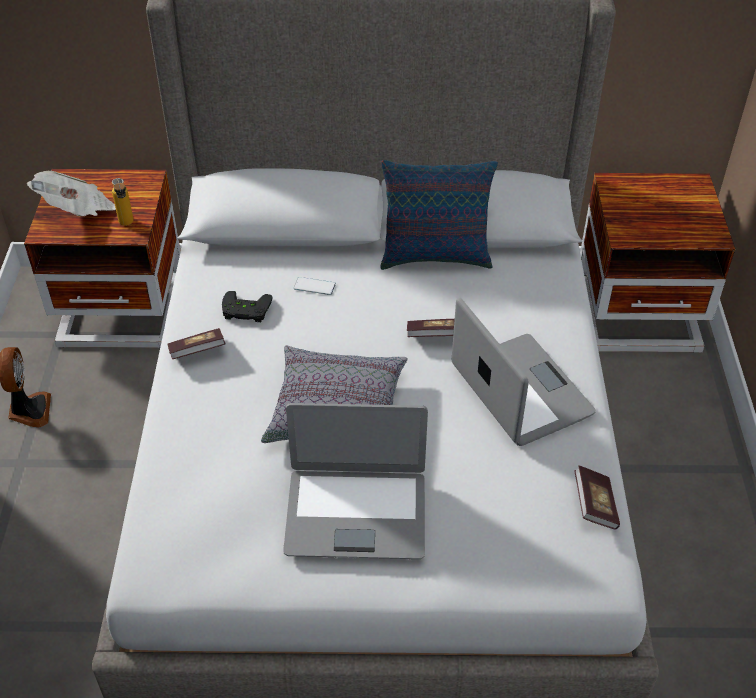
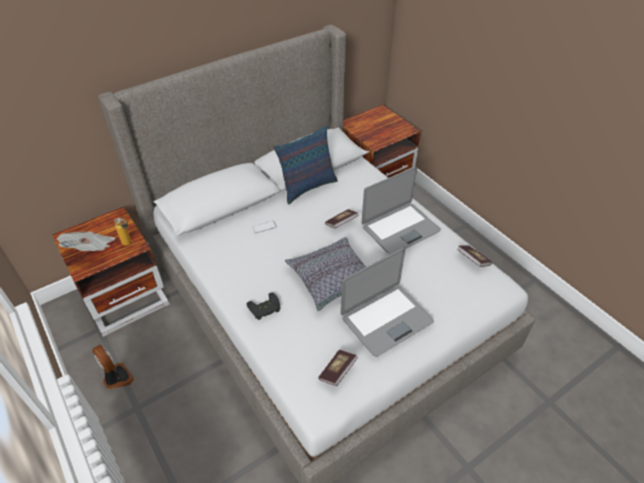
camera: 35 degrees left, 0 degrees up
book [168,328,226,359] -> book moved to [318,350,357,386]
black game controller [222,291,273,322] -> black game controller moved to [247,292,280,320]
laptop [452,297,596,446] -> laptop turned 120 degrees clockwise [362,167,441,255]

